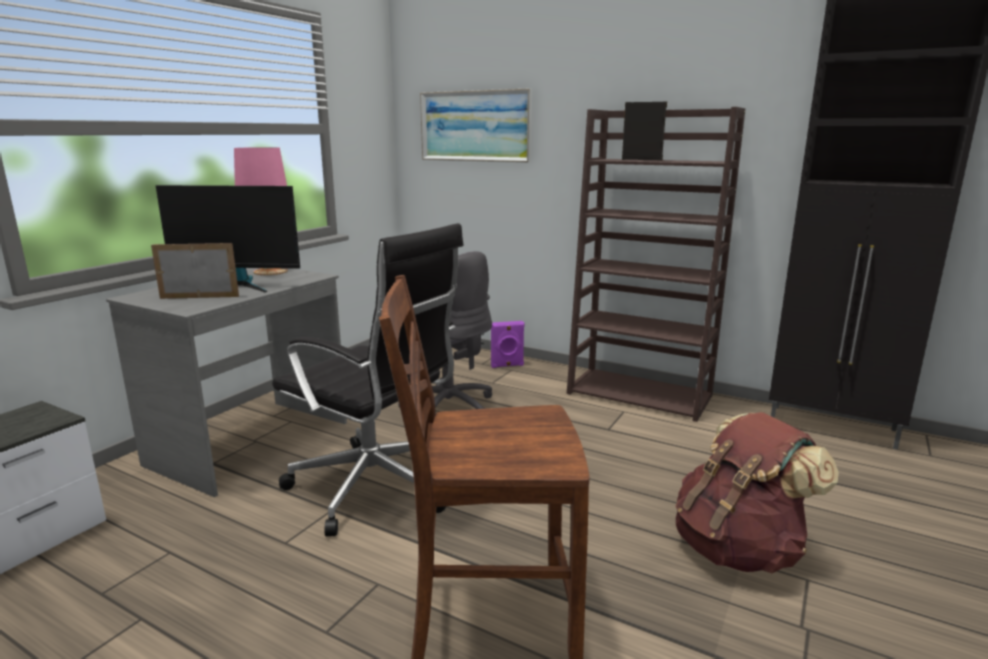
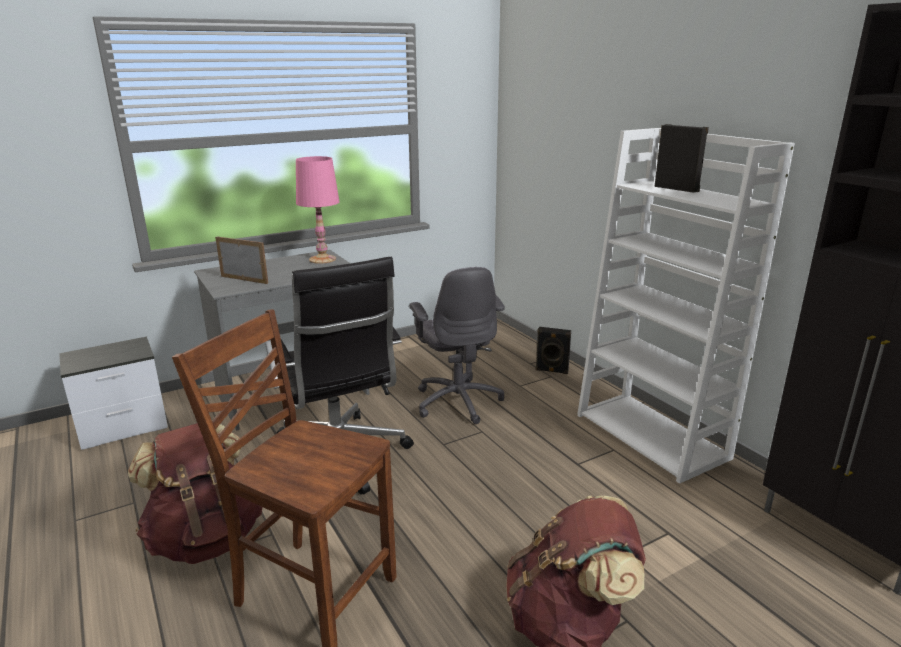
camera: 30 degrees right, 5 degrees up
monitor [156,185,300,292] -> none
picture [420,88,532,162] -> none
purple speaker [491,321,525,368] -> black speaker [536,327,571,374]
brown bookcase [567,107,745,422] -> white bookcase [577,128,795,484]
none -> brown backpack [128,423,262,564]

